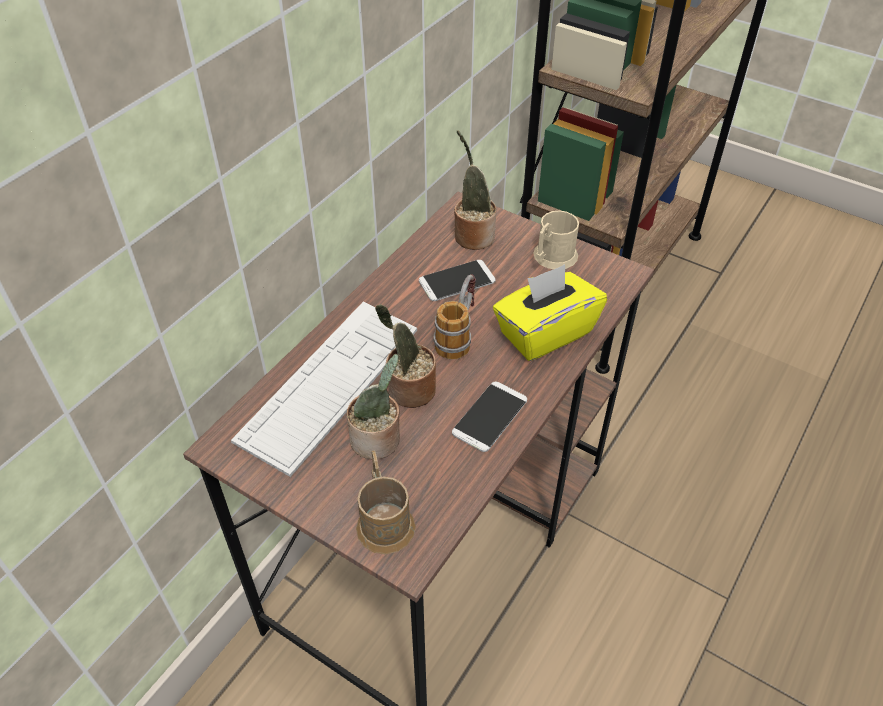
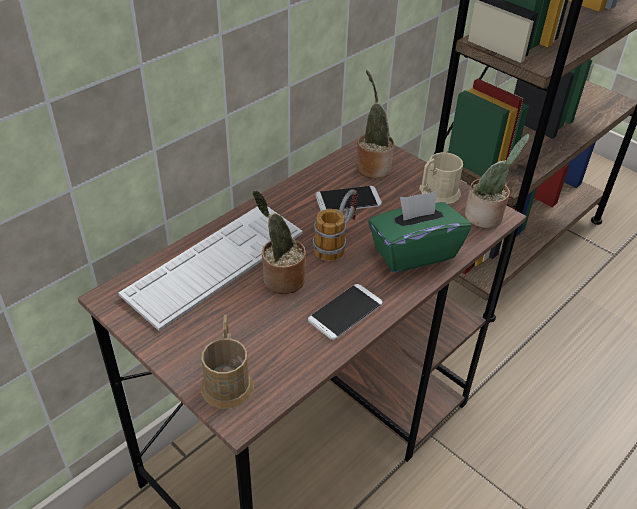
camera: 10 degrees right, 5 degrees down
potted plant [347,354,400,459] -> potted plant moved to [465,134,530,228]
yellow tissue box [493,264,607,361] -> green tissue box [368,191,471,273]

